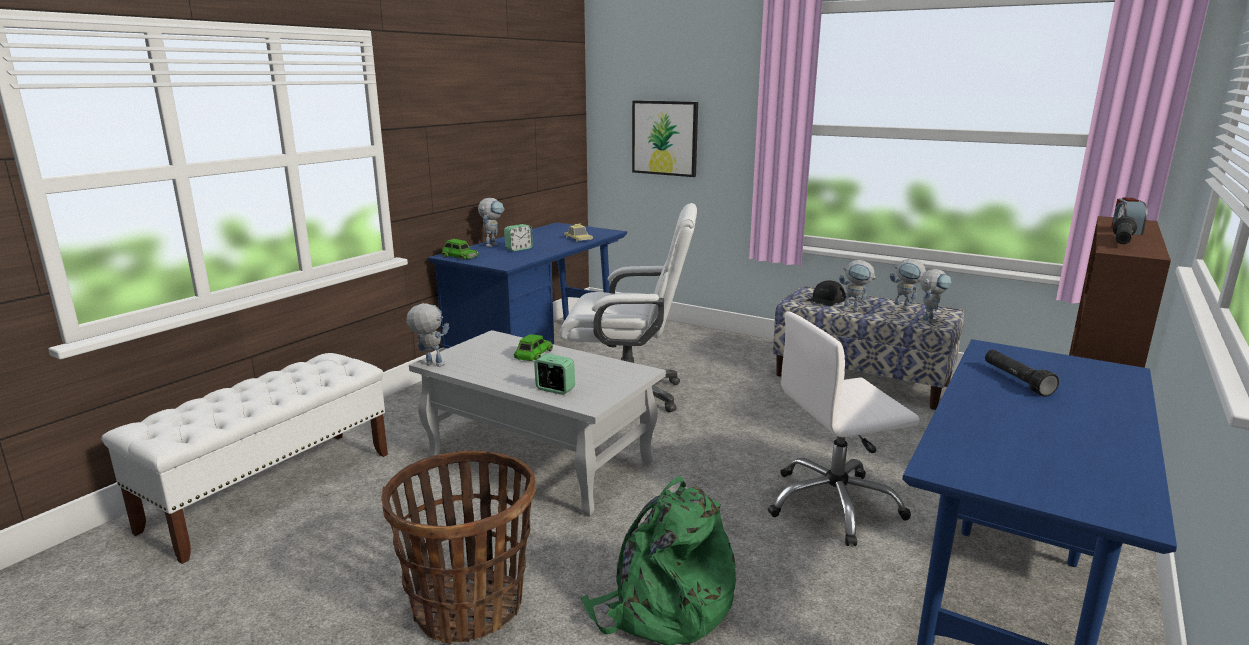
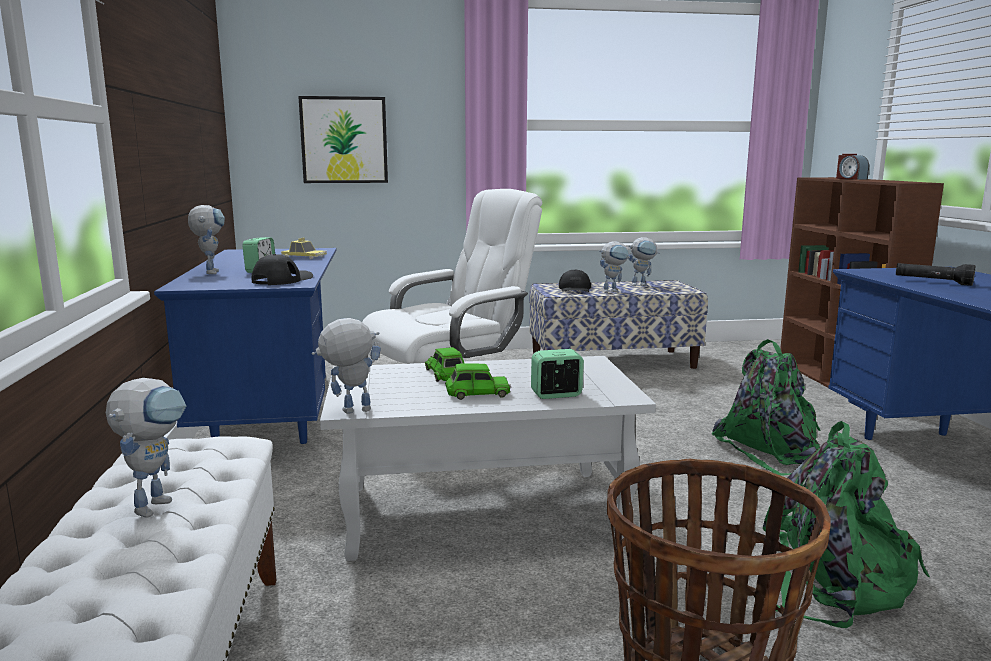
camera: 40 degrees left, 5 degrees down
green toy car [442,239,479,260] -> green toy car moved to [445,363,511,400]
white office chair [768,311,920,546] -> green backpack [712,339,821,476]
toy robot [920,269,952,325] -> toy robot moved to [106,378,186,518]
black flashlight [1113,216,1137,244] -> none
none -> black cap [252,254,313,285]

